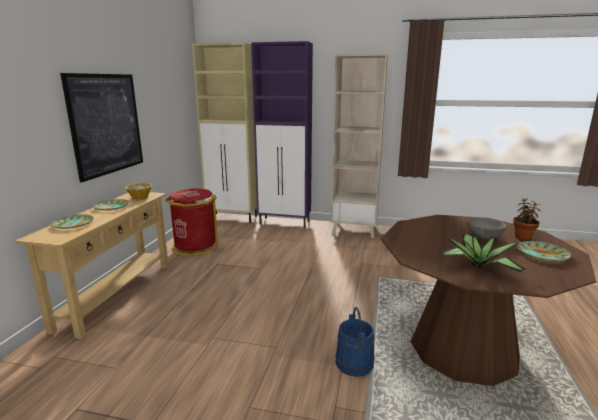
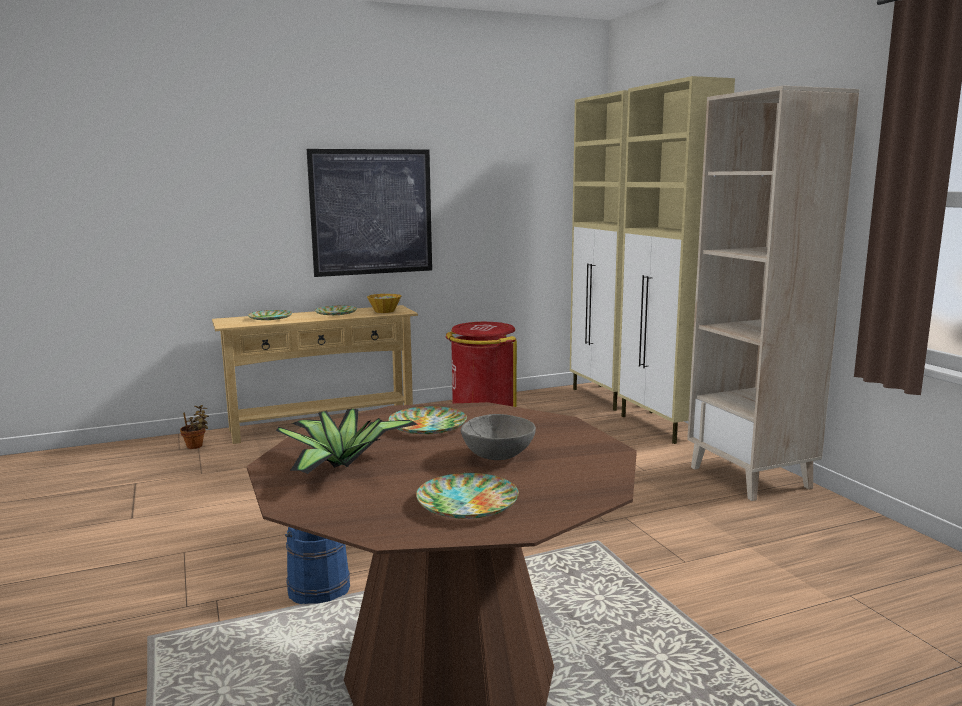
camera: 55 degrees right, 5 degrees down
purple cabinet [251,41,313,228] -> beige cabinet [618,76,735,444]
potted plant [513,197,540,240] -> potted plant moved to [180,405,209,449]
none -> plate [388,406,467,434]

